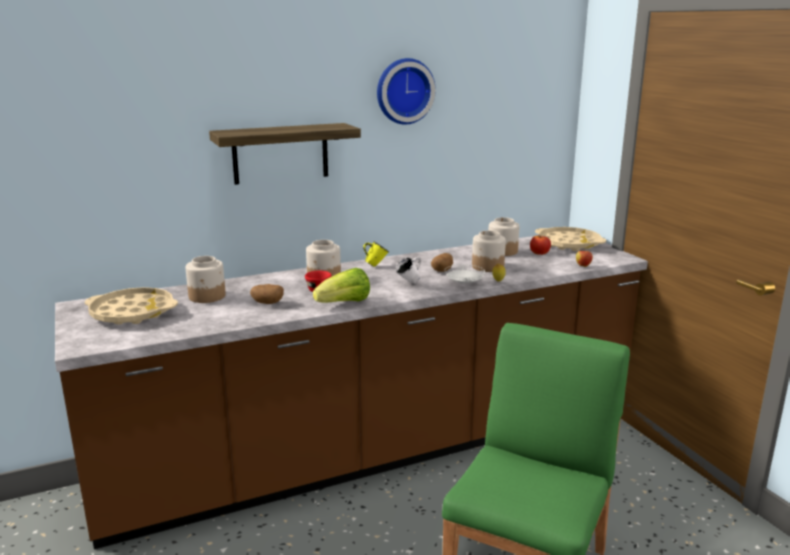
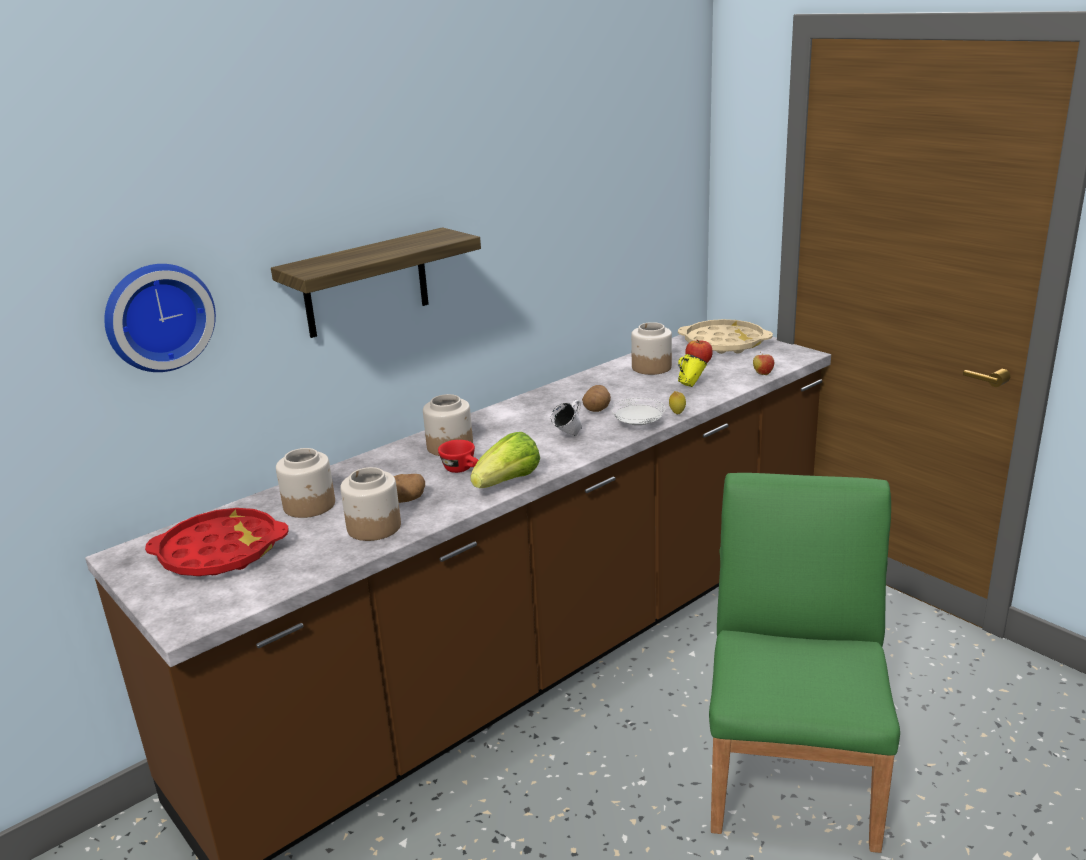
camera: 15 degrees left, 5 degrees up
beige tray [85,287,178,325] -> red tray [145,508,288,576]
yellow mug [363,242,389,267] -> yellow mug moved to [678,354,707,387]
wall clock [377,58,436,125] -> wall clock moved to [104,264,216,372]
jar [472,230,506,272] -> jar moved to [340,467,401,541]

